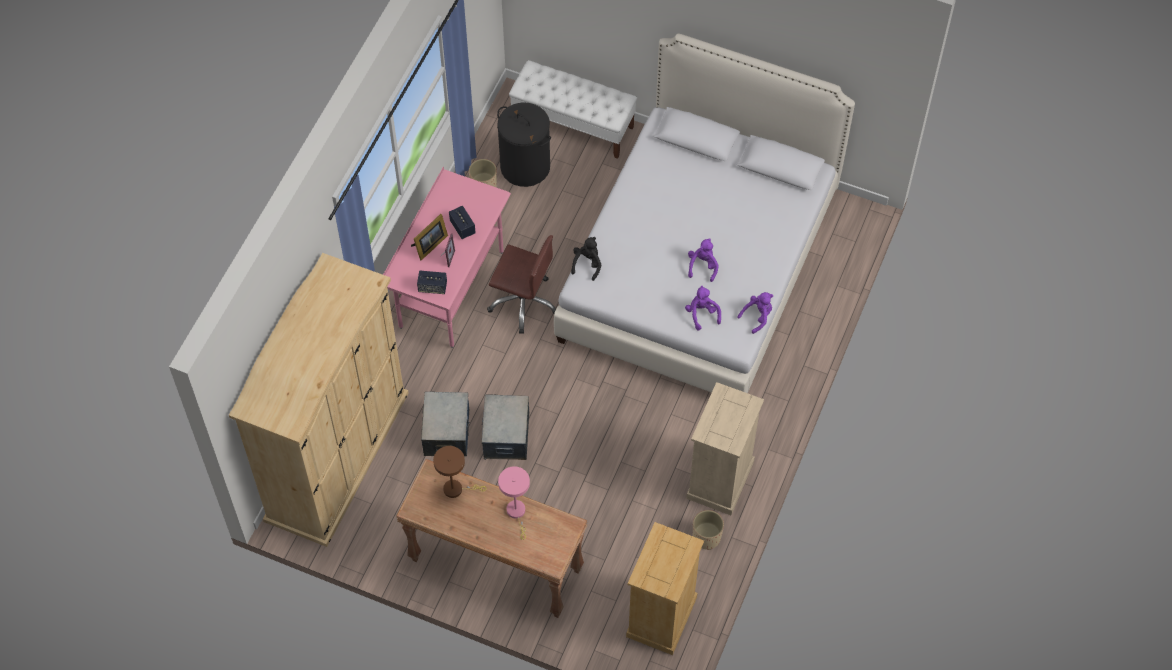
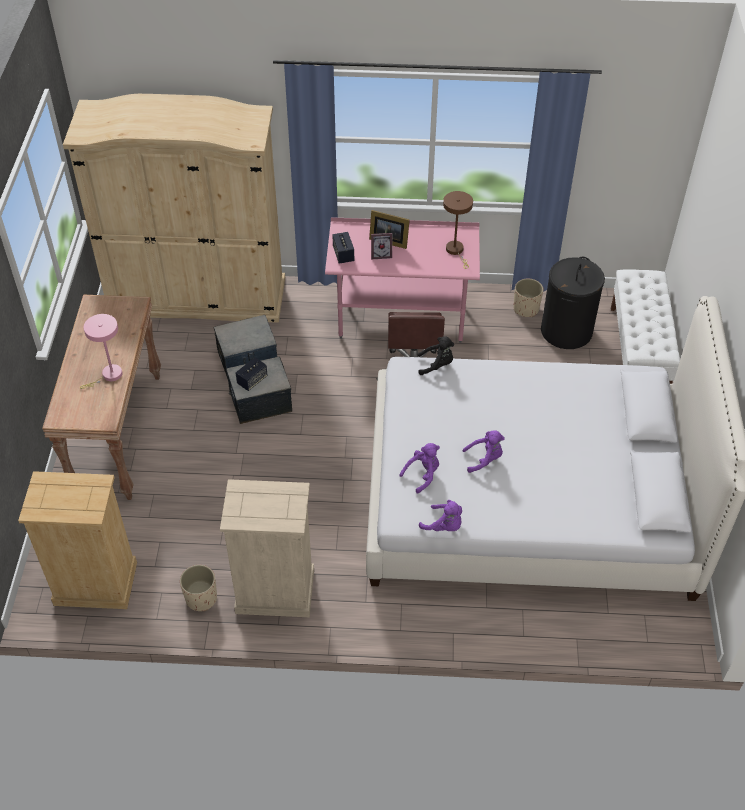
camera: 70 degrees right, 10 degrees down
brown table lamp [433,446,487,498] -> brown table lamp moved to [443,191,473,269]
speaker [449,206,476,239] -> speaker moved to [236,357,268,391]

